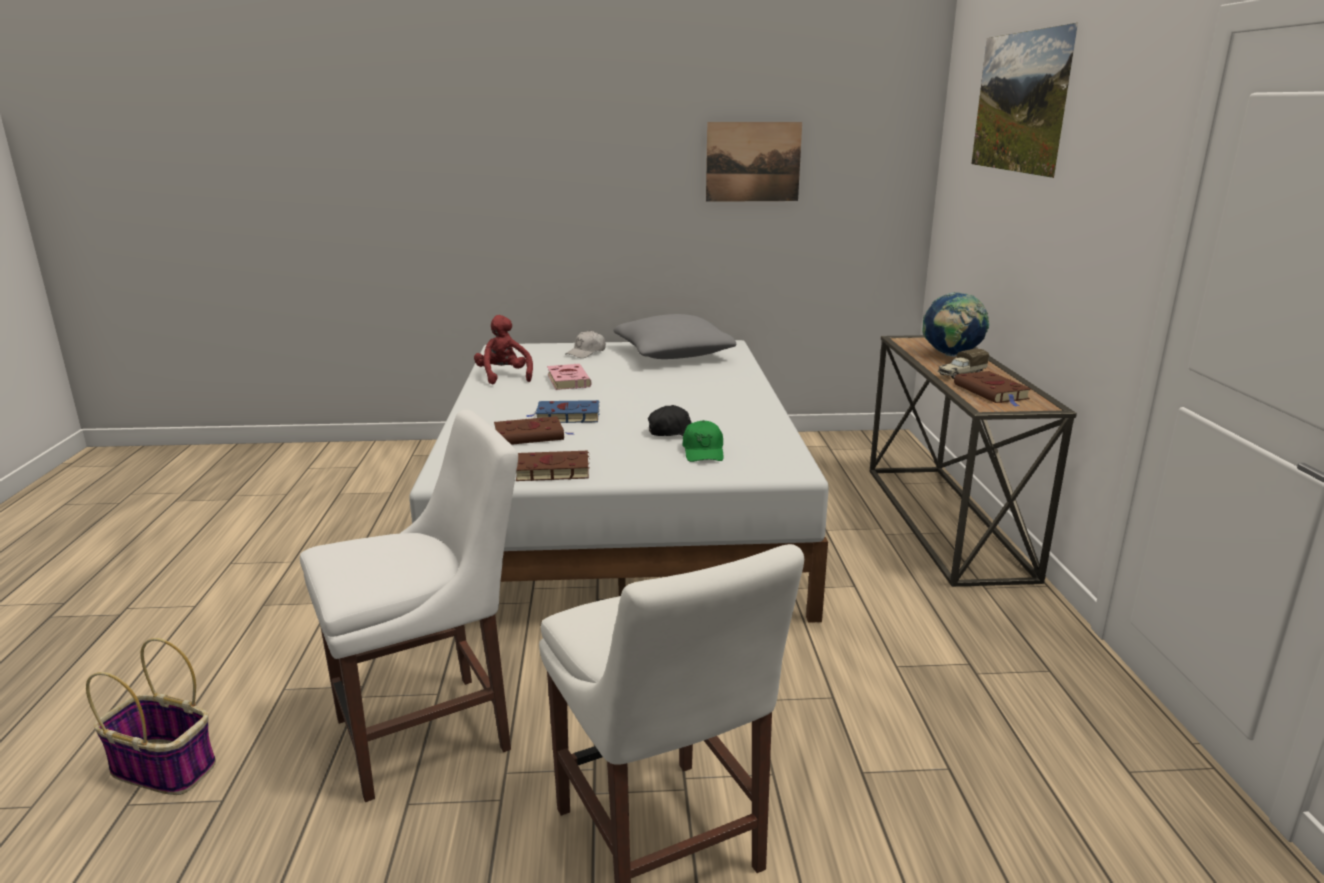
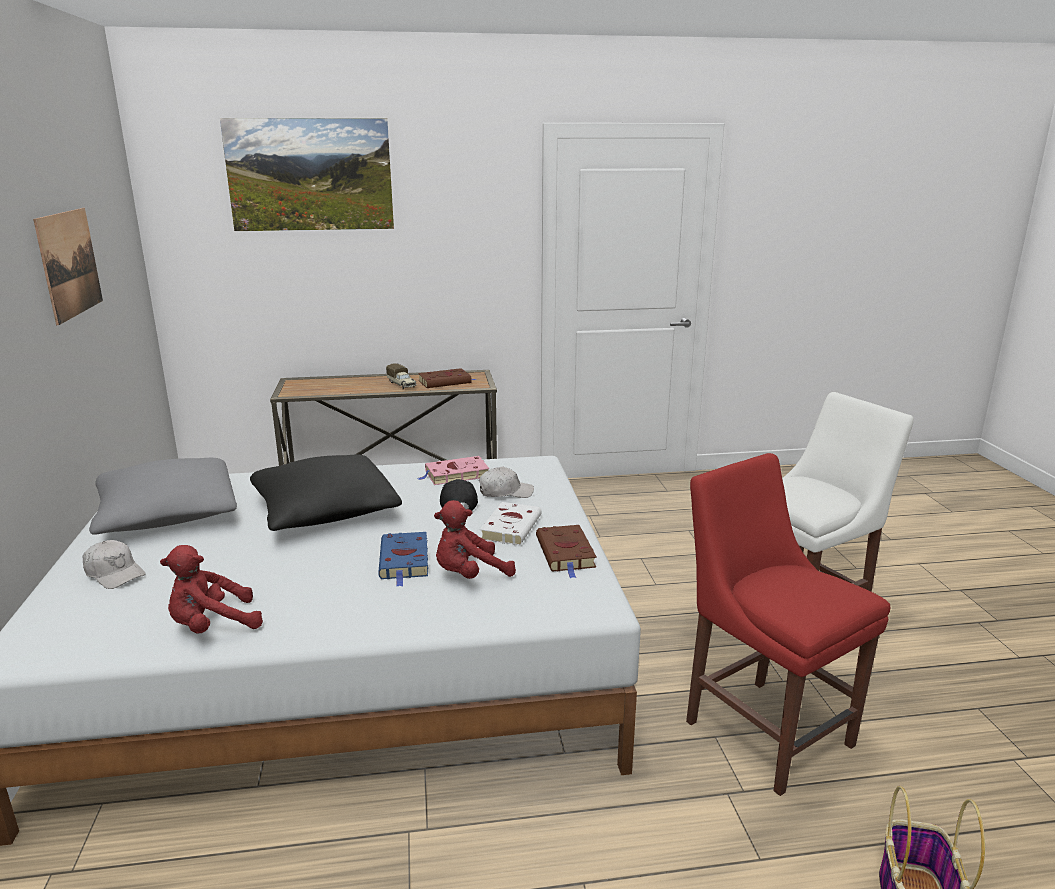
camera: 95 degrees left, 0 degrees up
white chair [300,410,518,802] -> red chair [686,453,890,796]
brown book [494,416,573,445] -> red plush toy [434,500,516,579]
pink book [547,364,592,390] -> pink book moved to [418,456,489,485]
green cap [682,420,724,462] -> white cap [479,467,534,498]
globe [922,292,989,357] -> none
none -> black pillow [250,454,402,531]
none -> white book [480,502,542,545]

